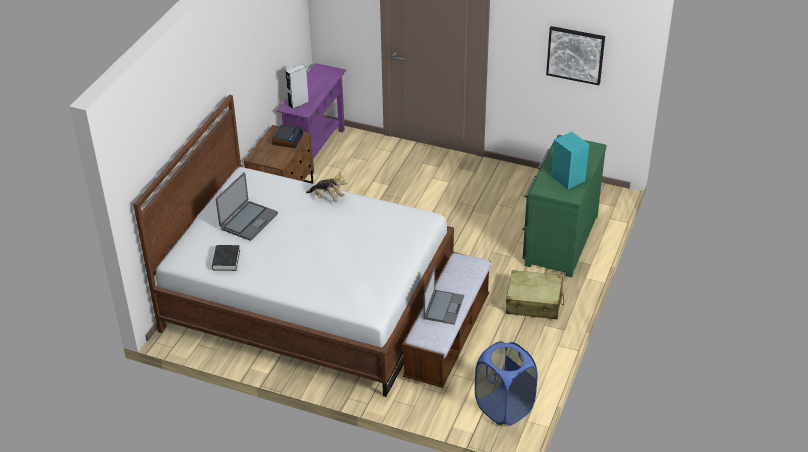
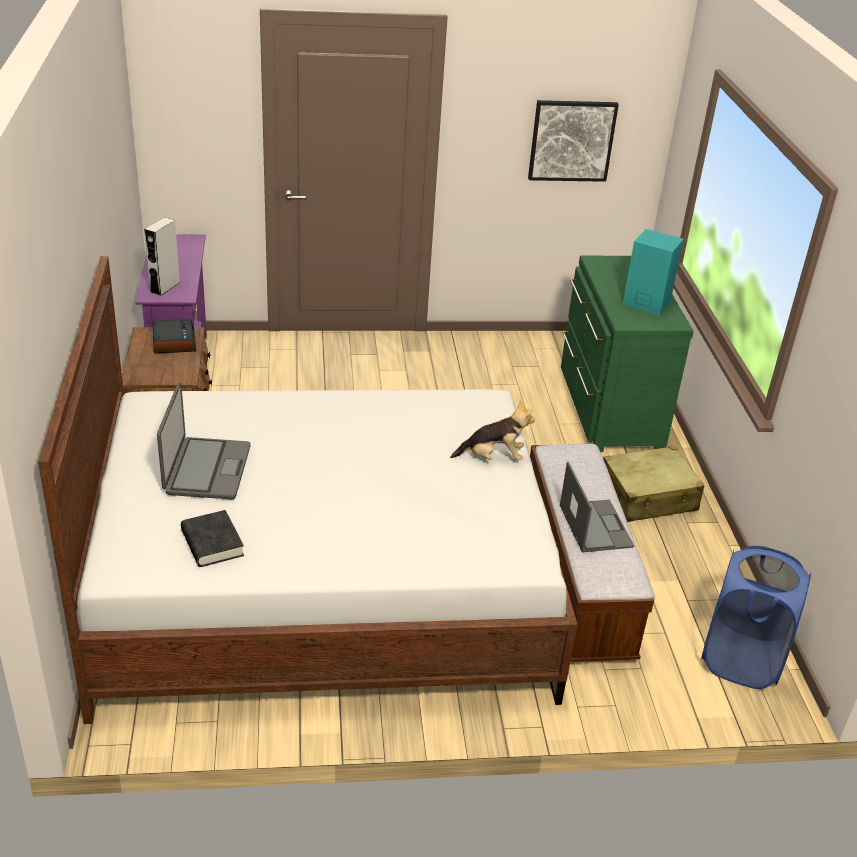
camera: 30 degrees left, 5 degrees down
plush toy [306,172,348,202] -> plush toy moved to [450,400,535,460]

